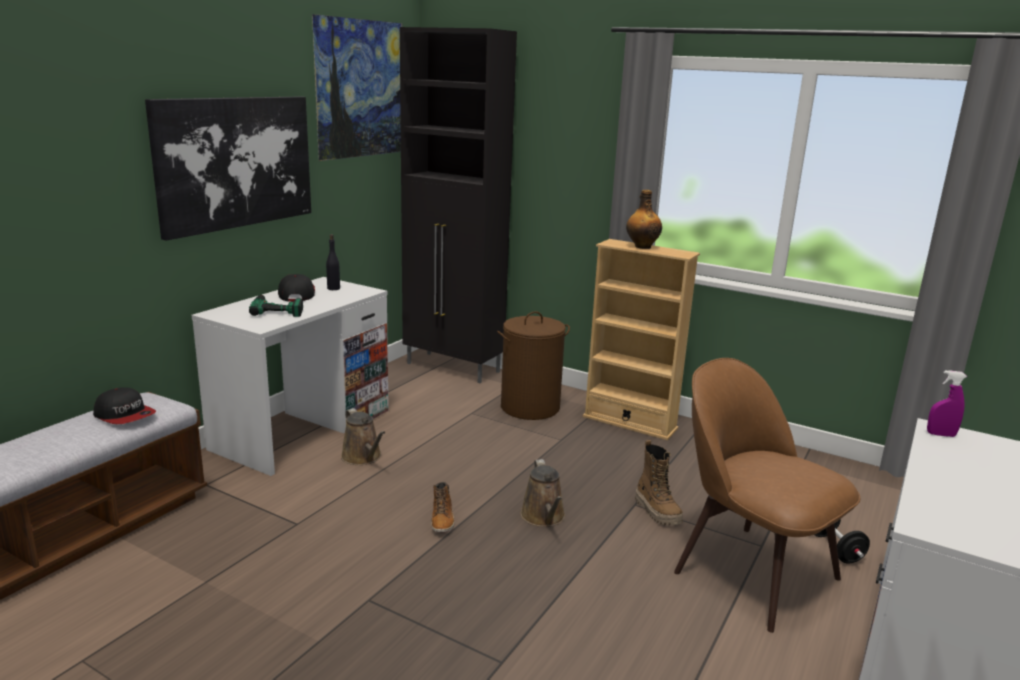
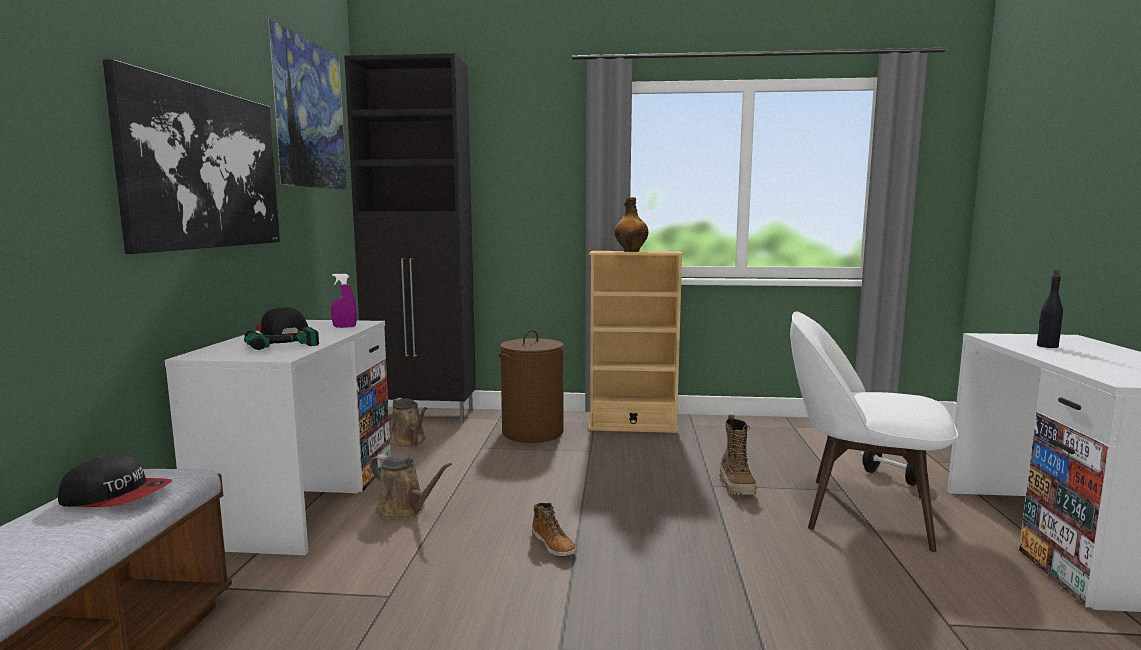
camera: 25 degrees left, 10 degrees down
black bottle [326,234,340,290] -> black bottle moved to [1037,269,1063,348]
brown watering can [520,459,565,527] -> brown watering can moved to [390,398,427,447]
boot [635,440,683,525] -> boot turned 45 degrees clockwise [720,415,757,495]
brown chair [674,358,860,633] -> white chair [790,311,959,552]
purple spray bottle [927,370,967,437] -> purple spray bottle moved to [331,274,357,328]

